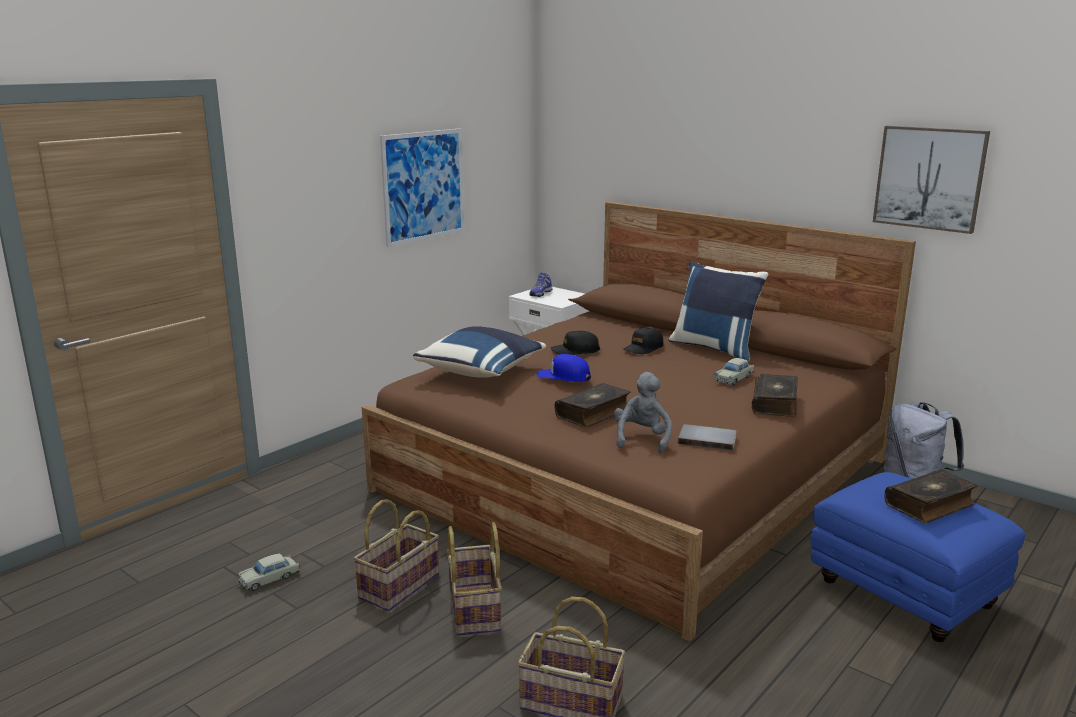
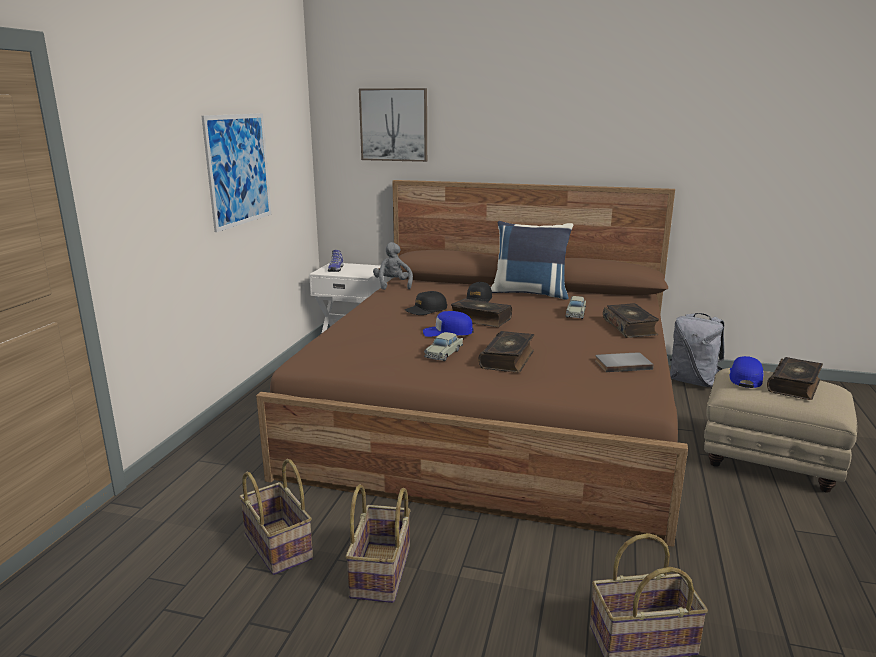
camera: 25 degrees left, 0 degrees up
beige toy car [238,553,300,591] -> beige toy car moved to [424,332,463,361]
blue pillow [413,326,546,378] -> none
basket [447,522,502,636] -> basket moved to [239,459,313,575]
grey plush toy [614,372,672,454] -> grey plush toy moved to [373,242,413,290]
blue ottoman [810,472,1026,642] -> beige ottoman [704,368,857,492]
picture [873,126,990,234] -> picture moved to [359,88,427,162]
none -> book [451,298,512,327]
none -> blue cap [730,356,763,388]

